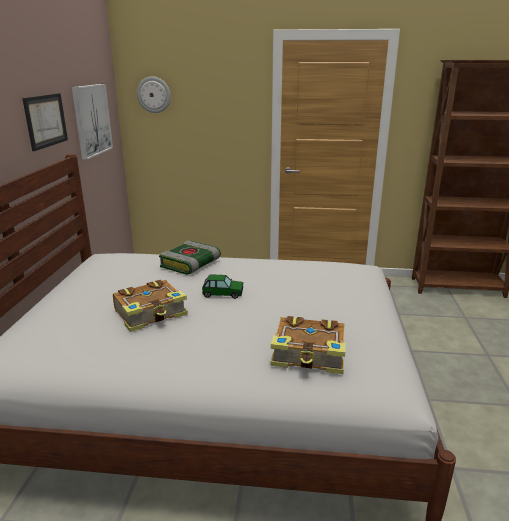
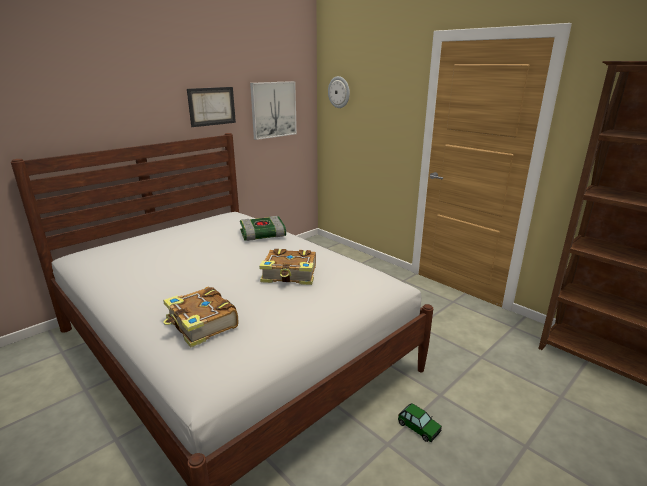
camera: 40 degrees right, 0 degrees up
book [113,280,188,332] -> book moved to [259,249,316,285]
toy car [202,274,243,299] -> toy car moved to [398,403,442,442]

